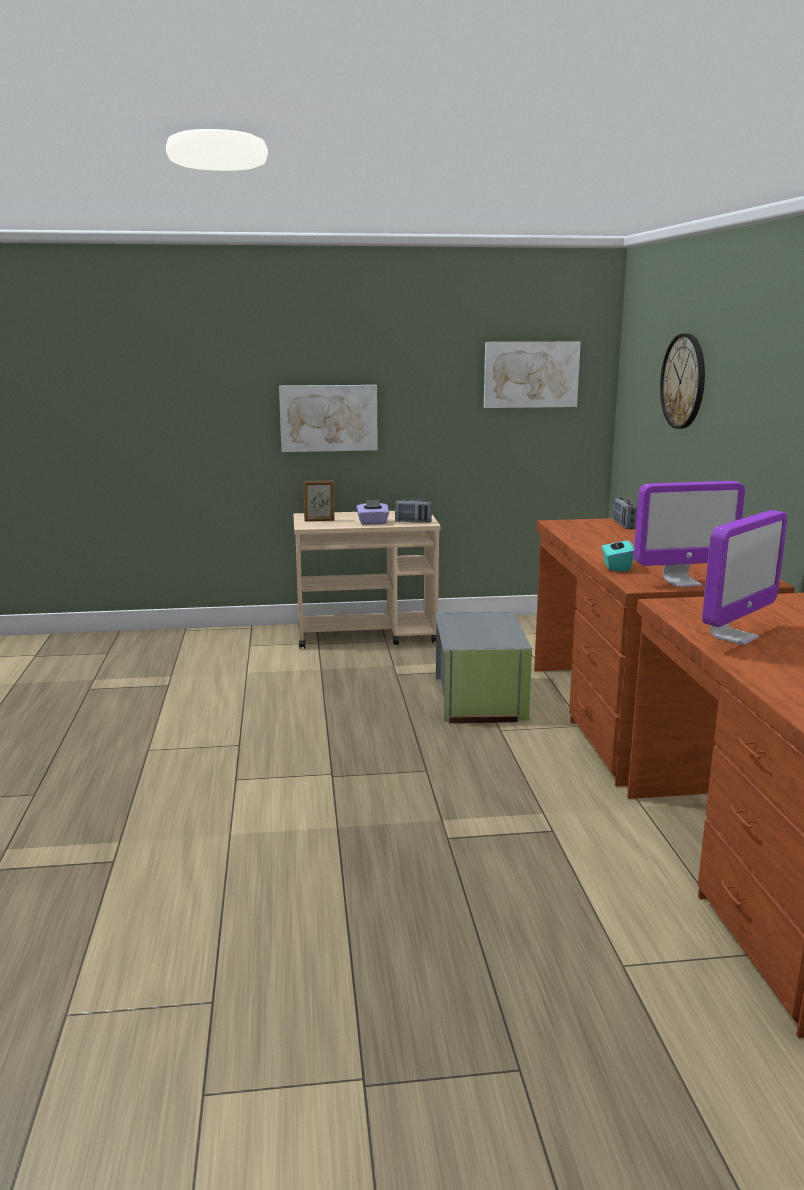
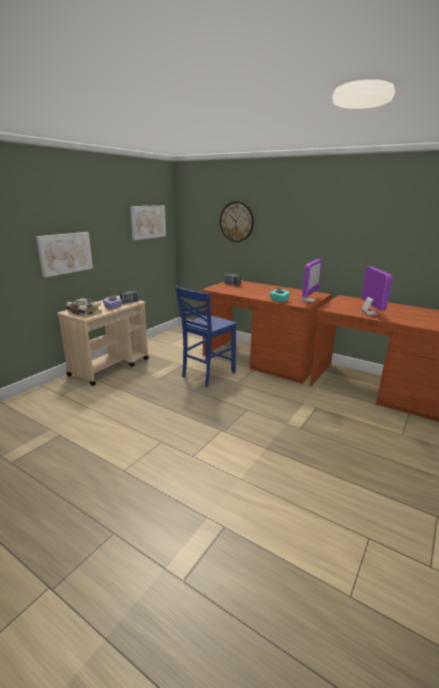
camera: 50 degrees left, 5 degrees up
picture frame [303,480,334,521] -> book [66,298,102,317]
grey storage box [435,611,532,723] -> blue chair [175,286,237,387]

